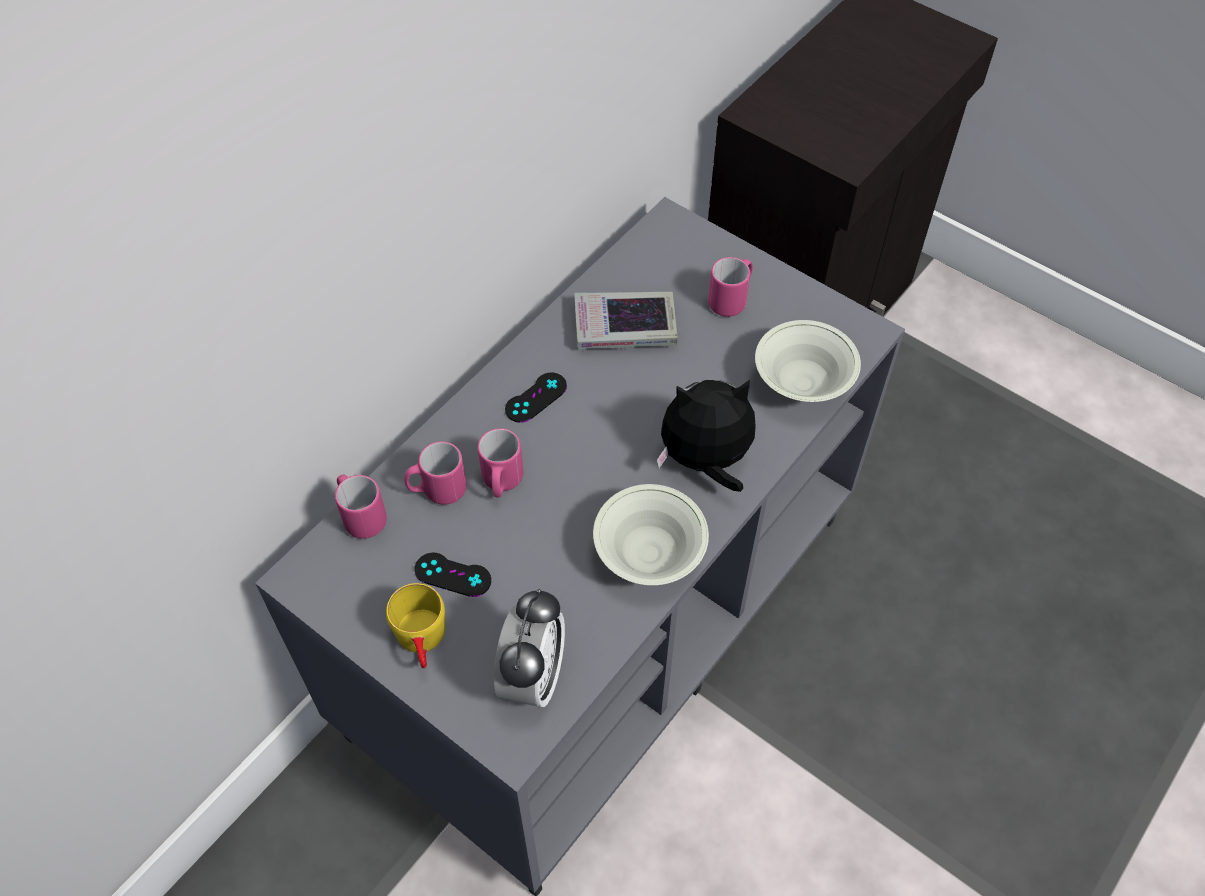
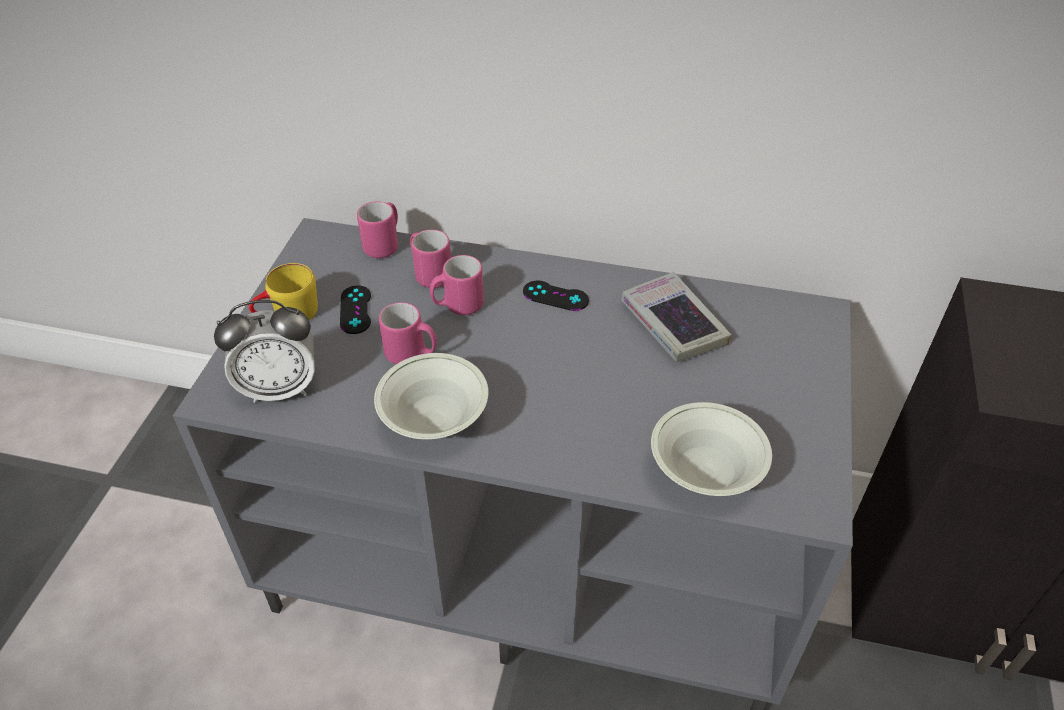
camera: 65 degrees right, 10 degrees down
plush toy [657,380,756,492] -> none
pink mug [708,257,753,317] -> pink mug moved to [379,302,437,364]

